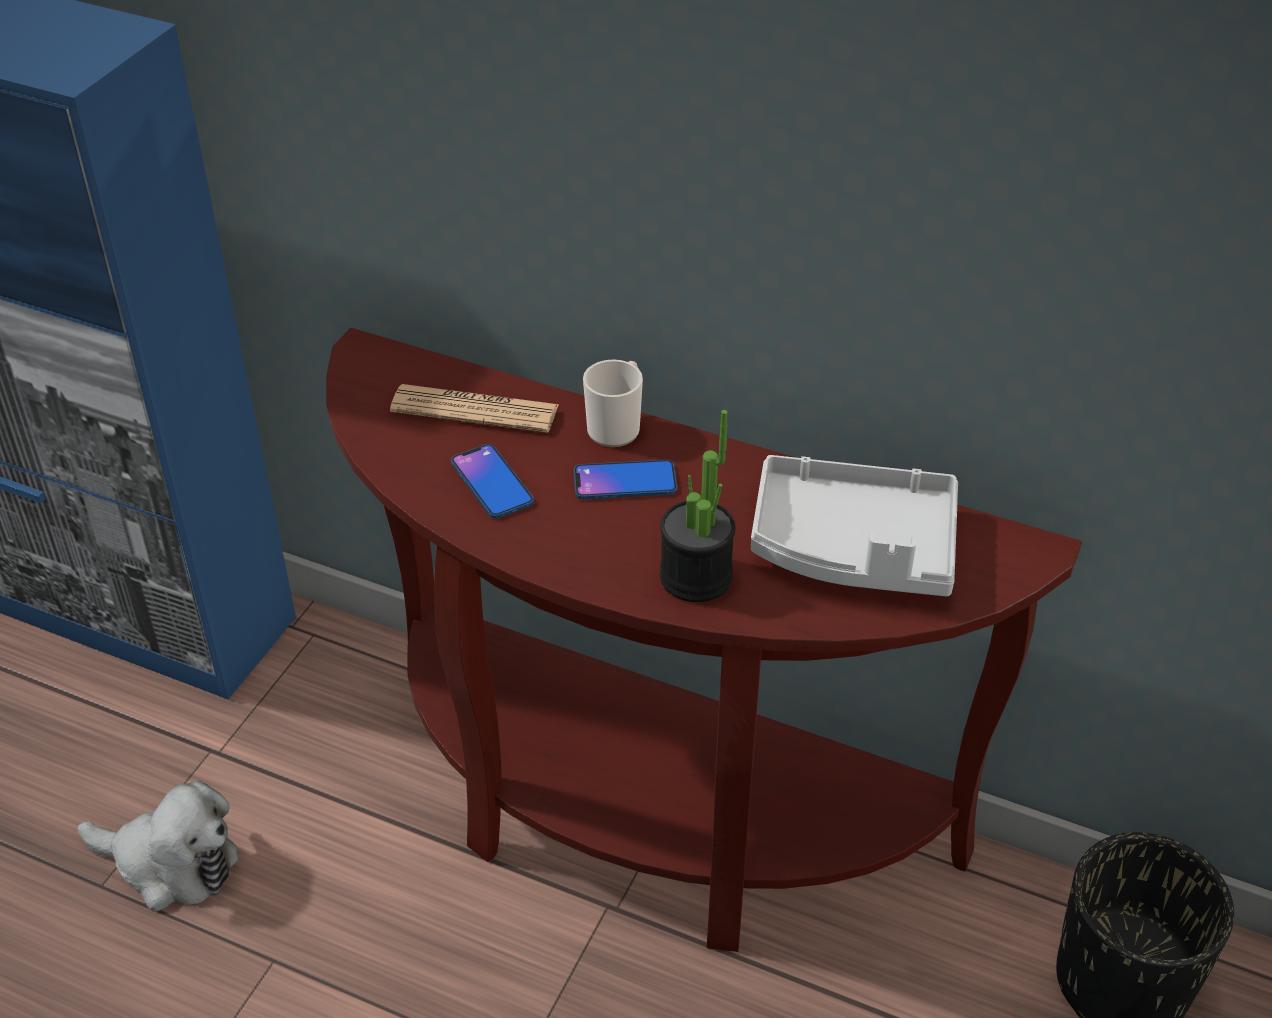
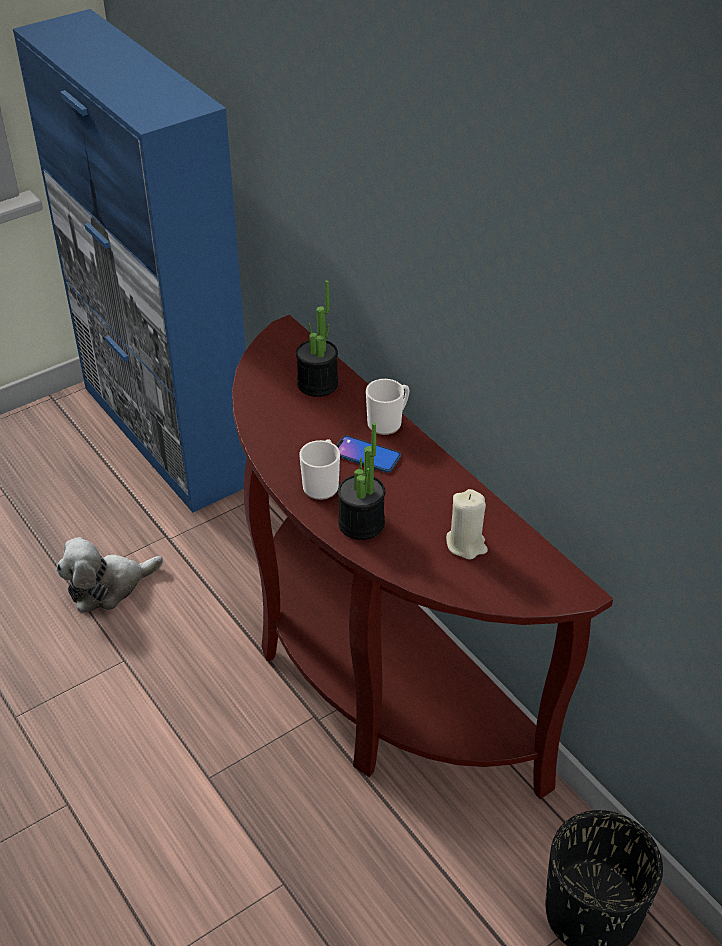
camera: 30 degrees right, 0 degrees up
plush toy [78,780,240,911] -> plush toy turned 105 degrees clockwise [56,537,163,613]
newspaper [390,384,559,433] -> potted plant [296,280,338,397]
phone [451,444,534,518] -> none
grey tray [751,455,958,597] -> beige candle [446,489,488,560]
none -> mug [299,440,340,500]

